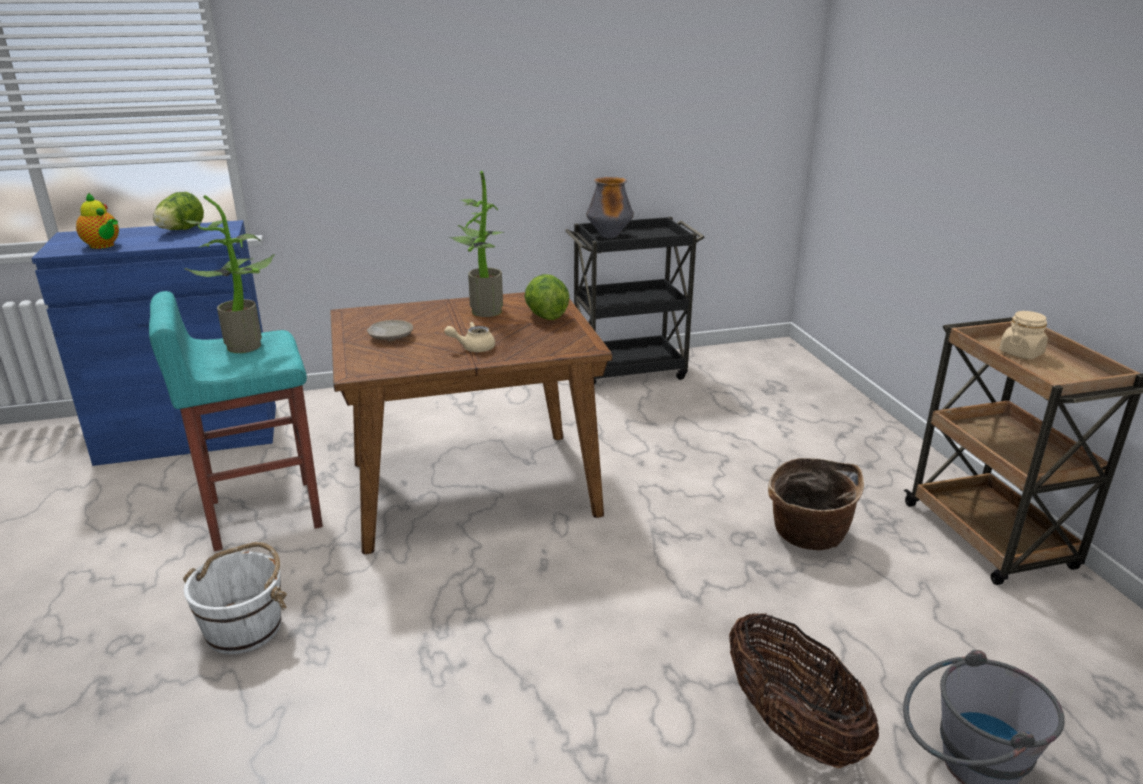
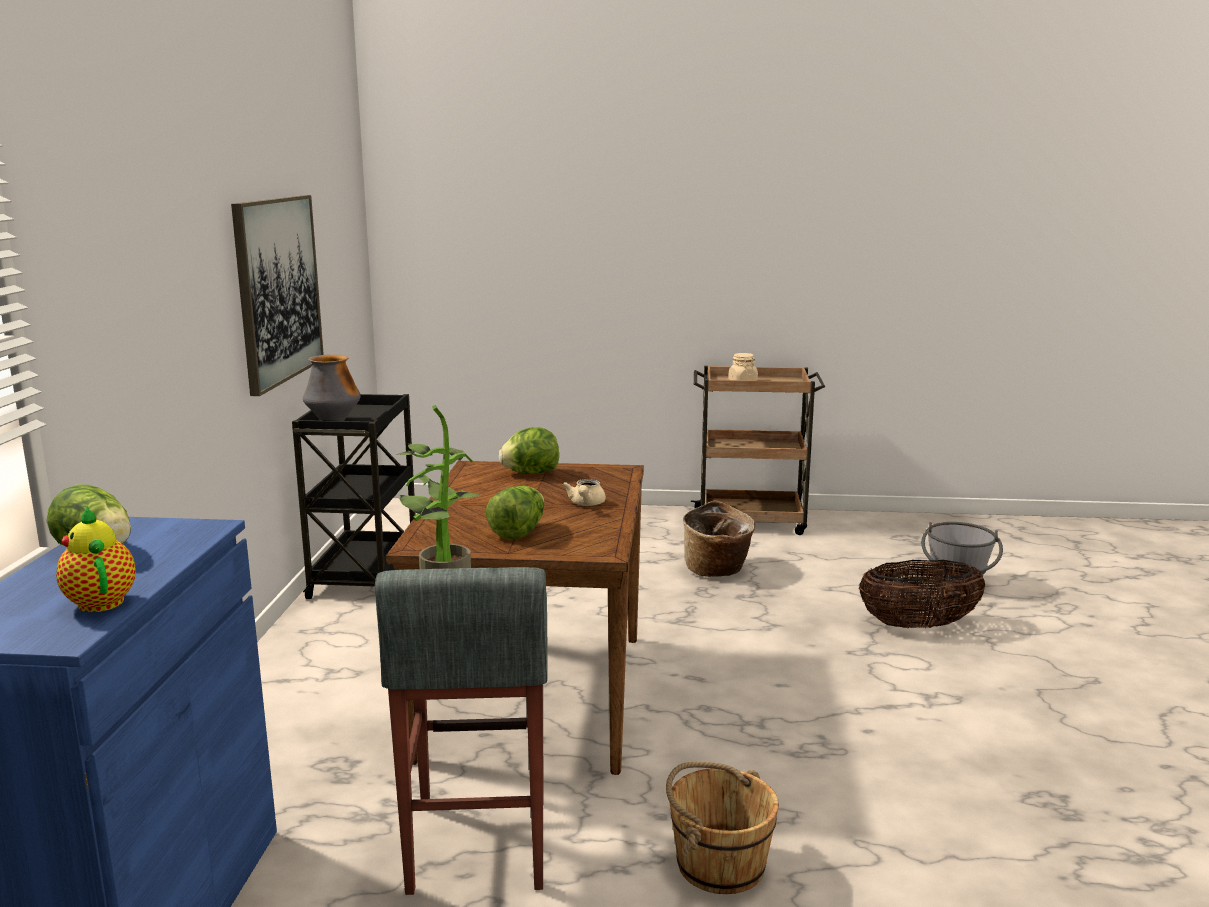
camera: 70 degrees left, 10 degrees down
teapot [76,193,119,249] -> teapot turned 90 degrees counterclockwise [56,506,136,612]
turquoise stool [149,291,323,551] -> grey stool [375,567,548,895]
white bucket [183,542,287,654] -> brown bucket [666,762,779,894]
beige plate [367,320,413,341] -> lettuce [486,486,544,540]
potted plant [448,171,504,317] -> none
none -> picture [231,195,324,396]

